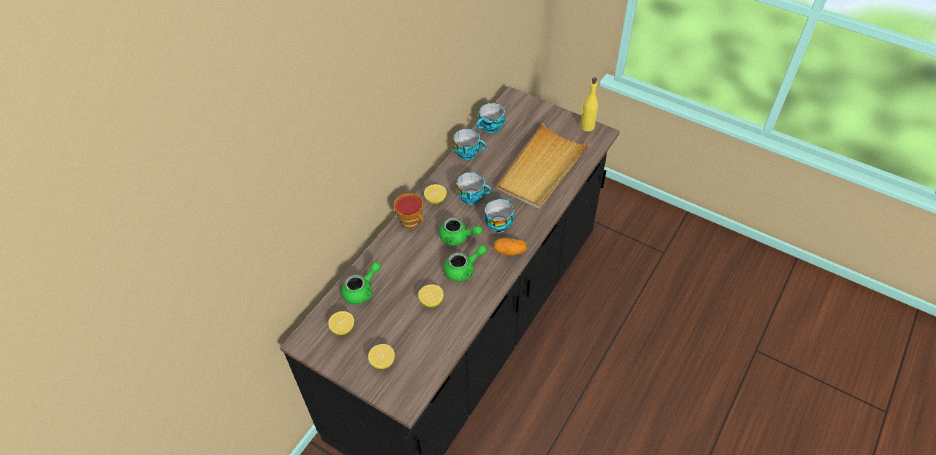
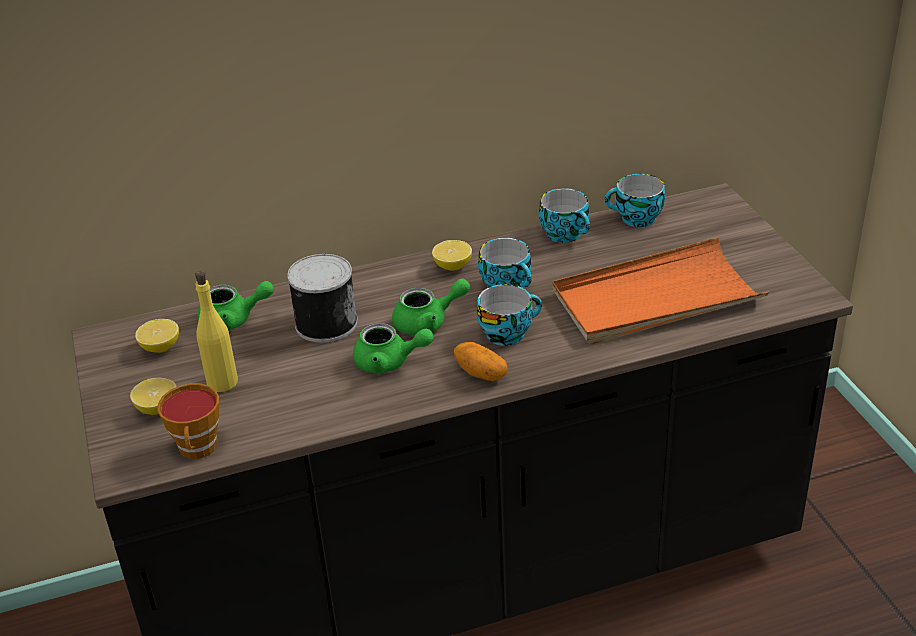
camera: 40 degrees right, 15 degrees down
cup [394,193,424,229] -> cup moved to [157,383,219,459]
lemon [418,284,444,307] -> none
green teapot [439,217,482,246] -> green teapot turned 75 degrees counterclockwise [392,278,470,335]
beige tray [497,123,591,209] -> orange tray [552,237,769,344]
yellow bottle [580,77,598,132] -> yellow bottle moved to [195,271,238,392]
none -> can [287,254,358,343]

